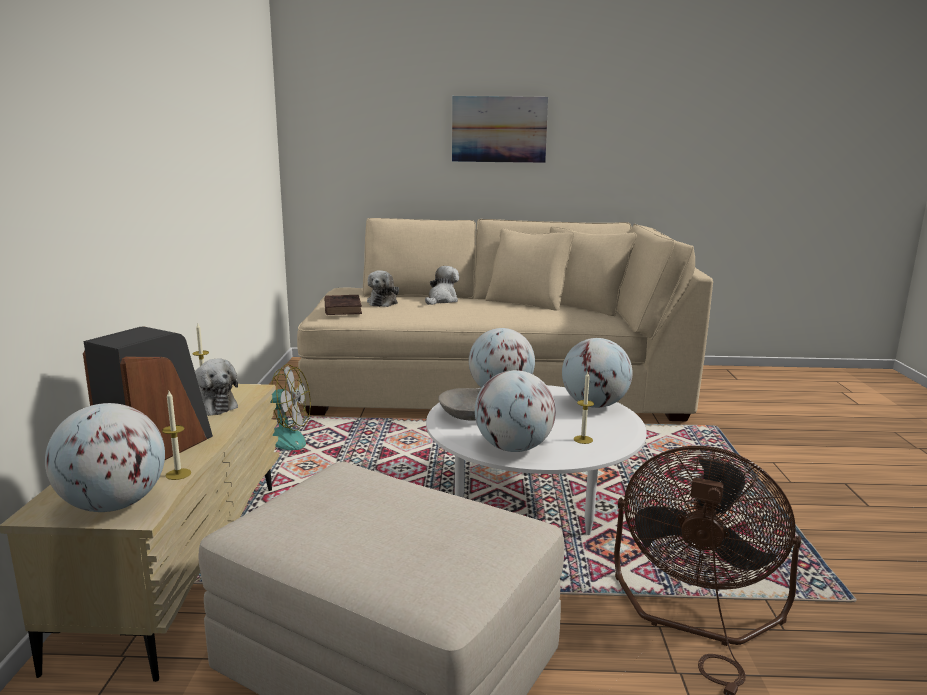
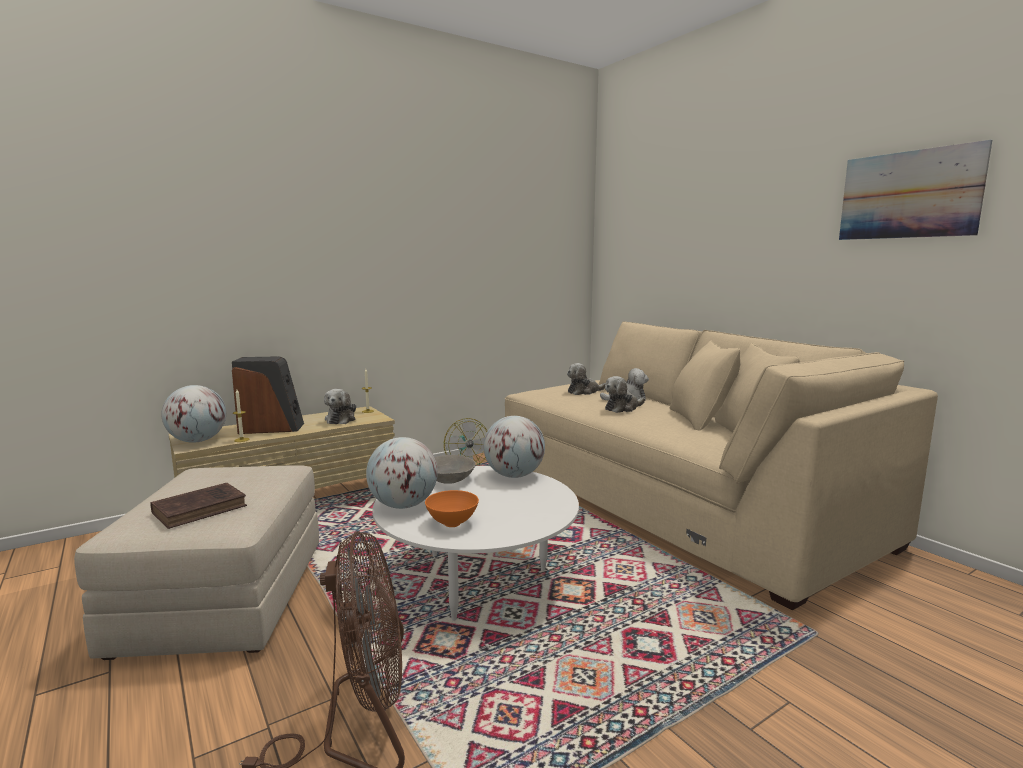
camera: 55 degrees right, 5 degrees down
brown book [325,295,362,315] -> brown book moved to [150,483,247,529]
picture [452,96,548,163] -> picture moved to [839,140,992,240]
globe [562,338,633,408] -> none
candle [574,372,594,444] -> orange bowl [425,490,479,527]
none -> plush toy [605,376,645,413]

